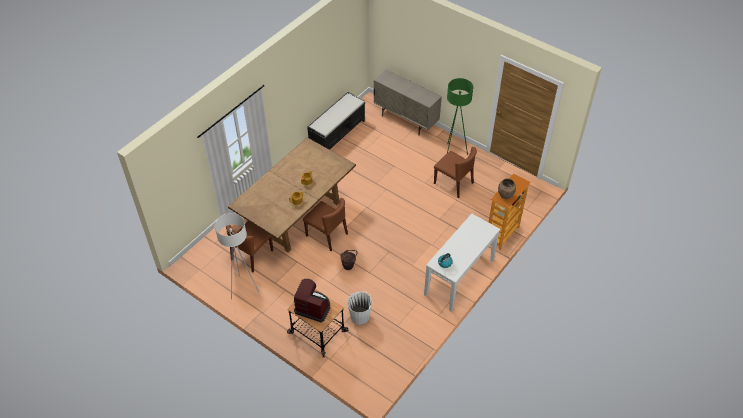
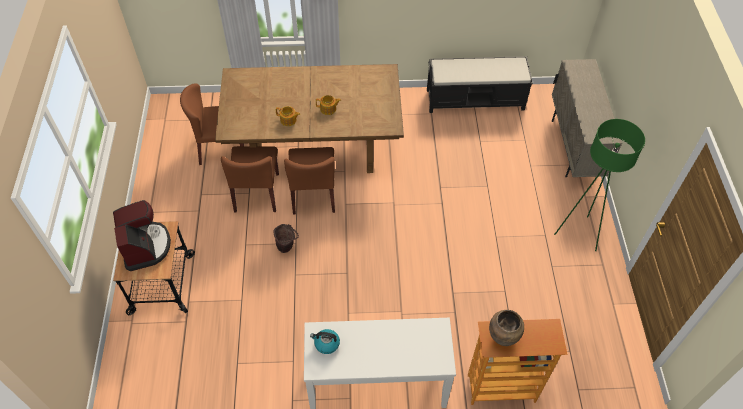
camera: 50 degrees right, 5 degrees up
white floor lamp [215,213,259,300] -> none
white bucket [347,291,372,324] -> none
brown chair [434,147,477,198] -> brown chair moved to [221,146,279,212]

